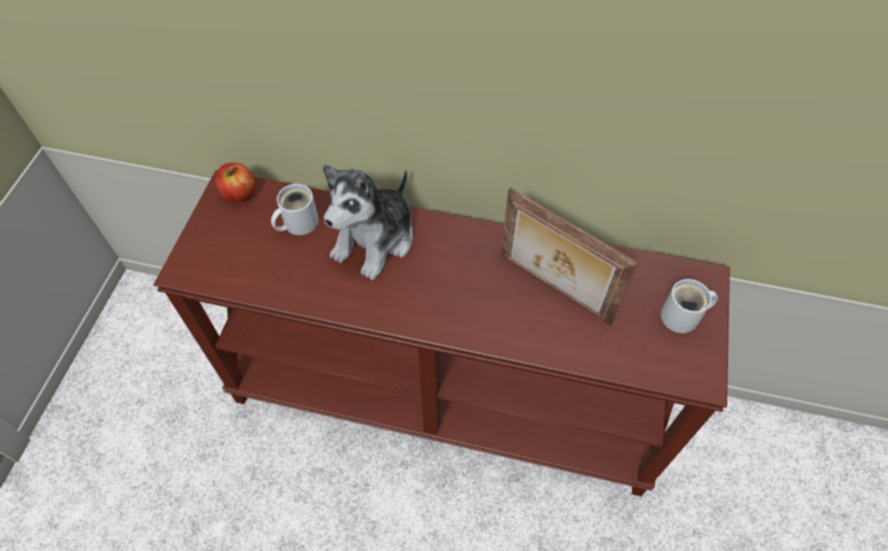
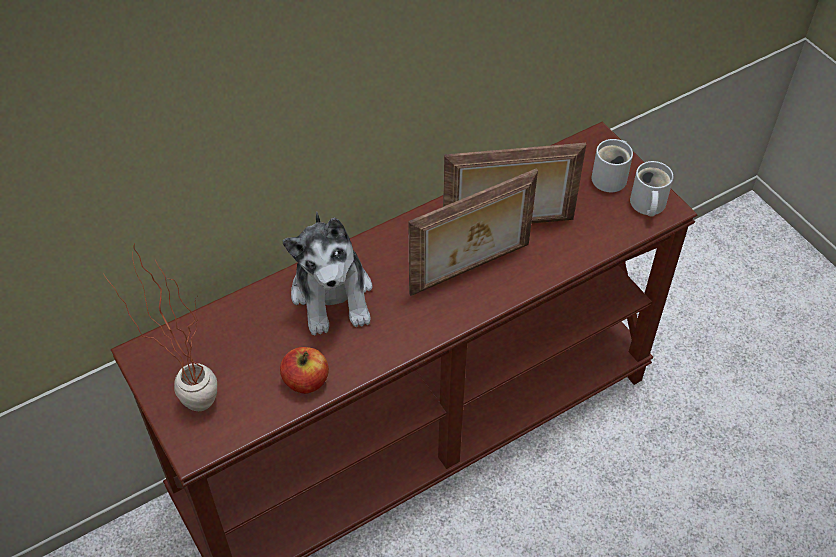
camera: 45 degrees left, 5 degrees down
apple [215,162,255,202] -> apple moved to [280,347,329,394]
white mug [271,184,319,235] -> white mug moved to [630,161,673,216]
none -> potted plant [103,243,217,411]
none -> picture frame [408,168,538,296]

